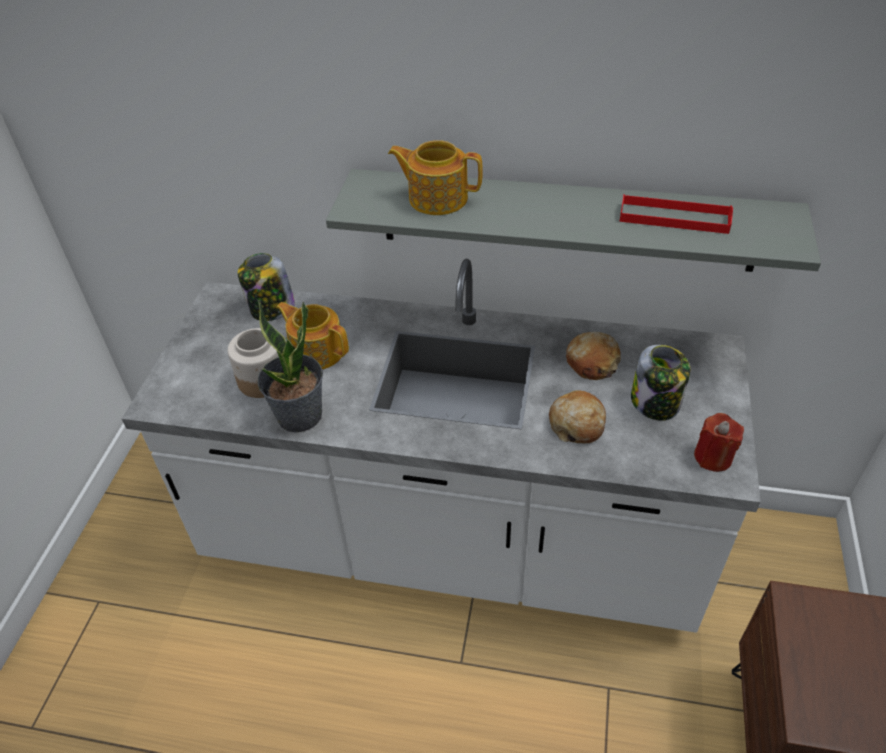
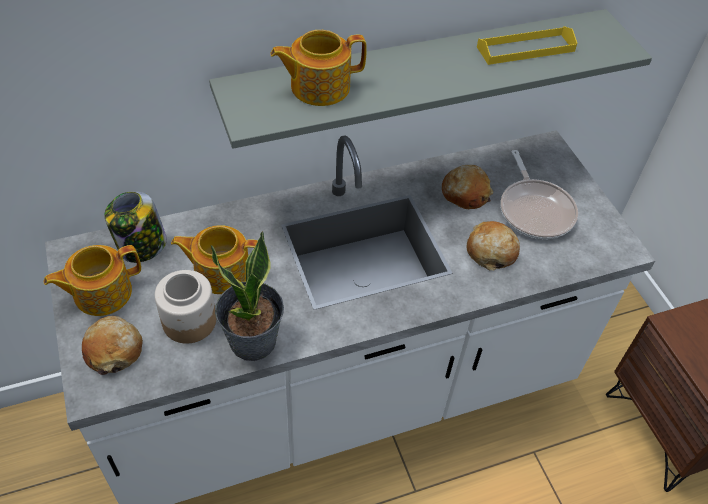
camera: 35 degrees left, 5 degrees up
red tray [619,194,733,234] -> yellow tray [477,26,577,65]
jar [631,345,690,421] -> frying pan [500,150,578,239]
red candle [694,413,744,472] -> none
none -> teapot [44,245,141,316]
none -> bread [82,316,143,375]

